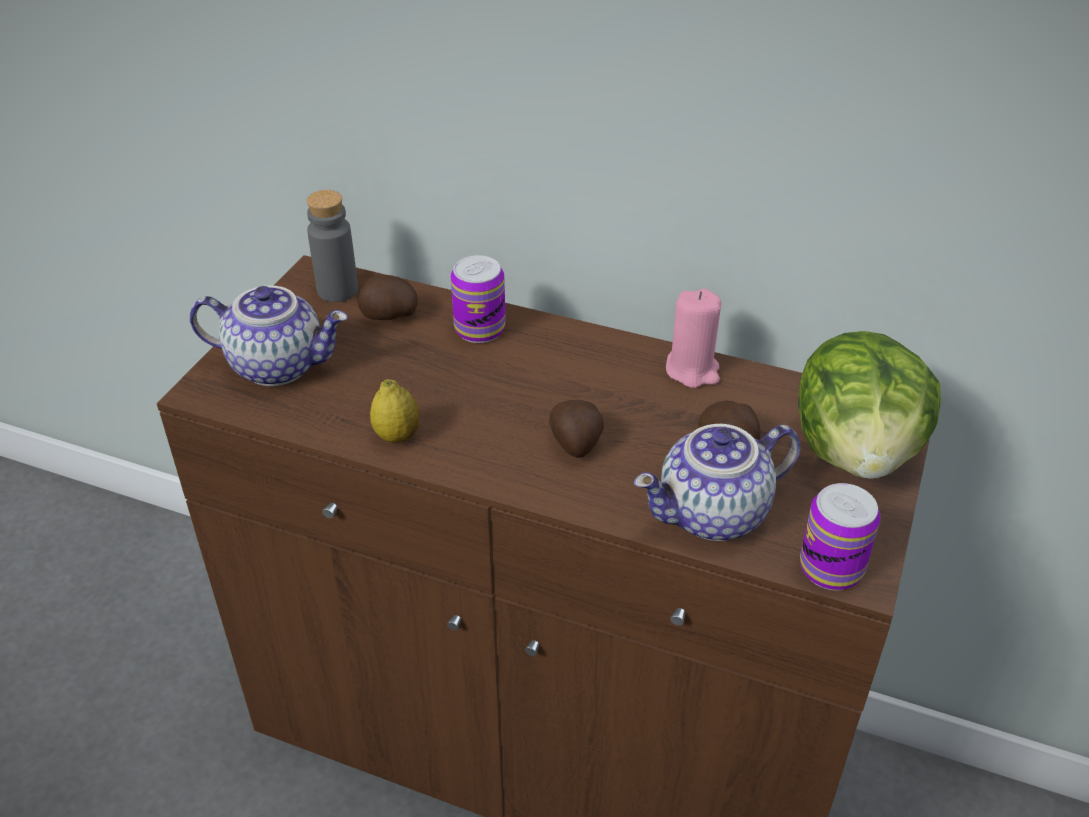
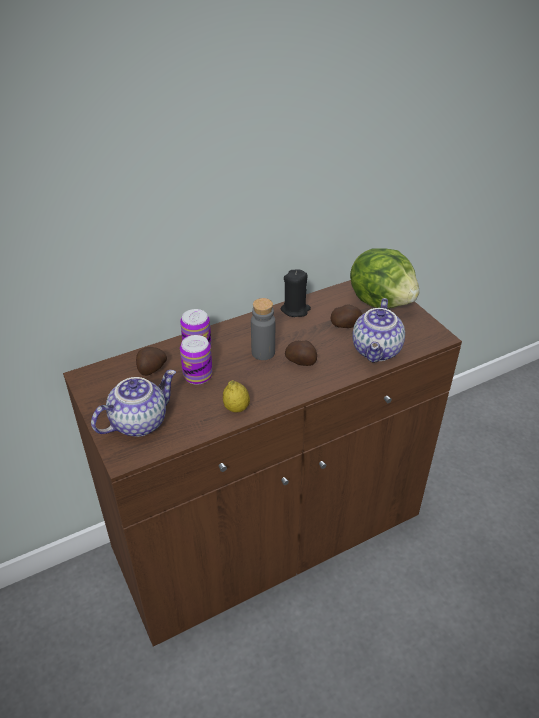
camera: 50 degrees left, 0 degrees up
grey bottle [307,190,358,302] -> grey bottle moved to [251,298,275,360]
pink candle [666,289,721,388] -> black candle [281,270,311,317]
can [800,483,881,590] -> can moved to [180,335,213,385]

